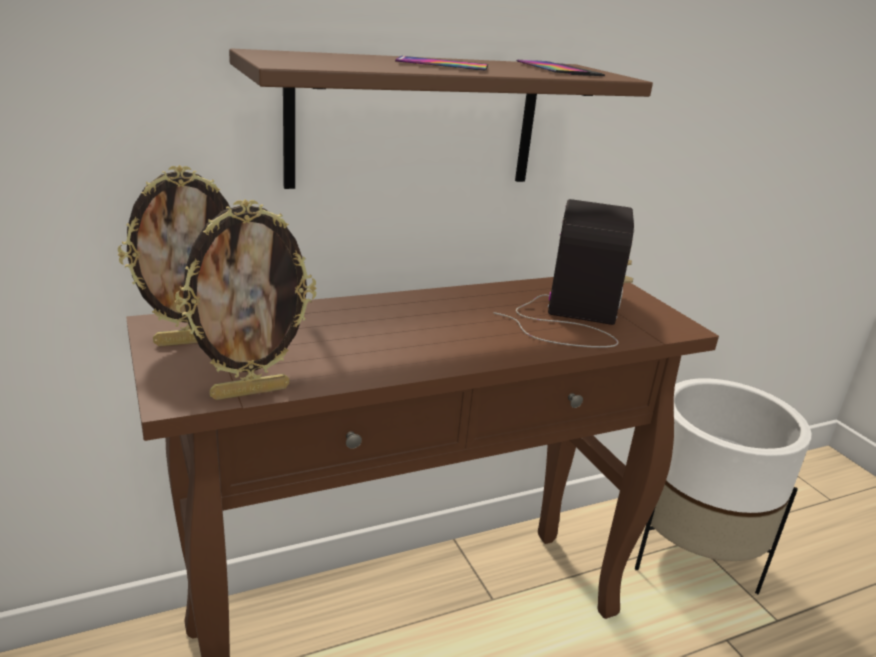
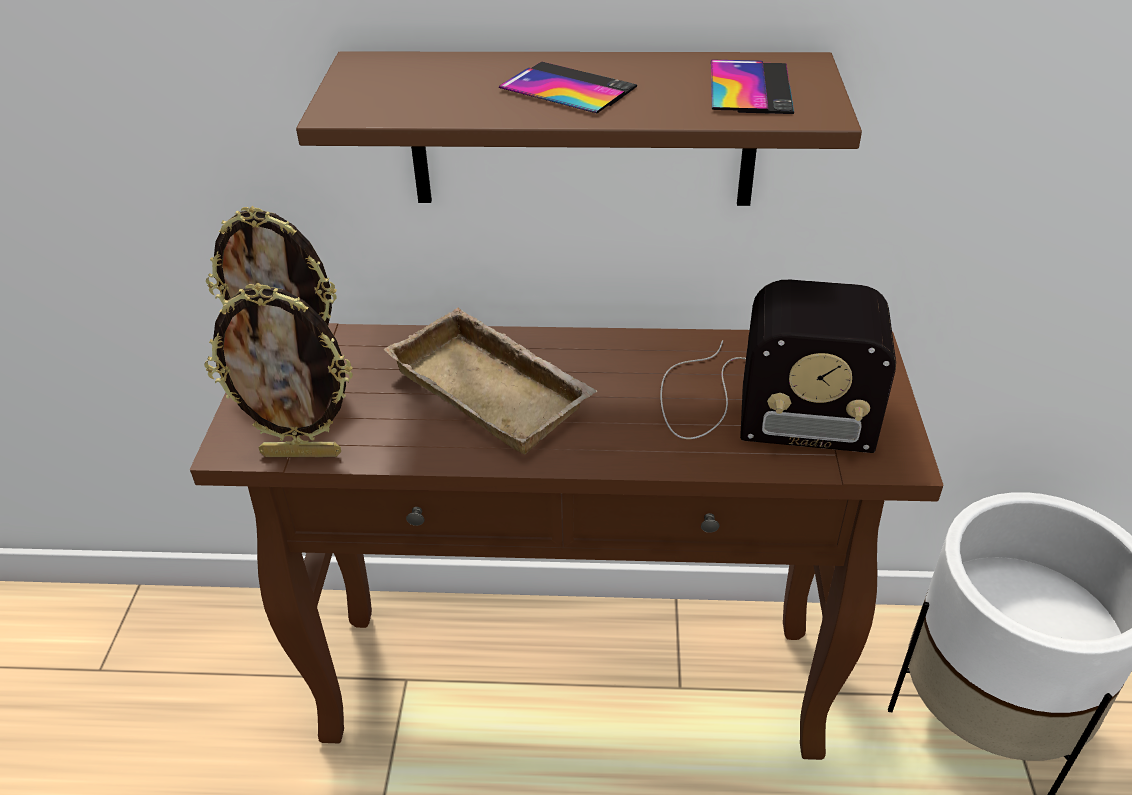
camera: 30 degrees right, 15 degrees up
radio [494,199,634,348] -> radio turned 60 degrees clockwise [660,280,896,453]
none -> beige tray [384,308,597,454]

